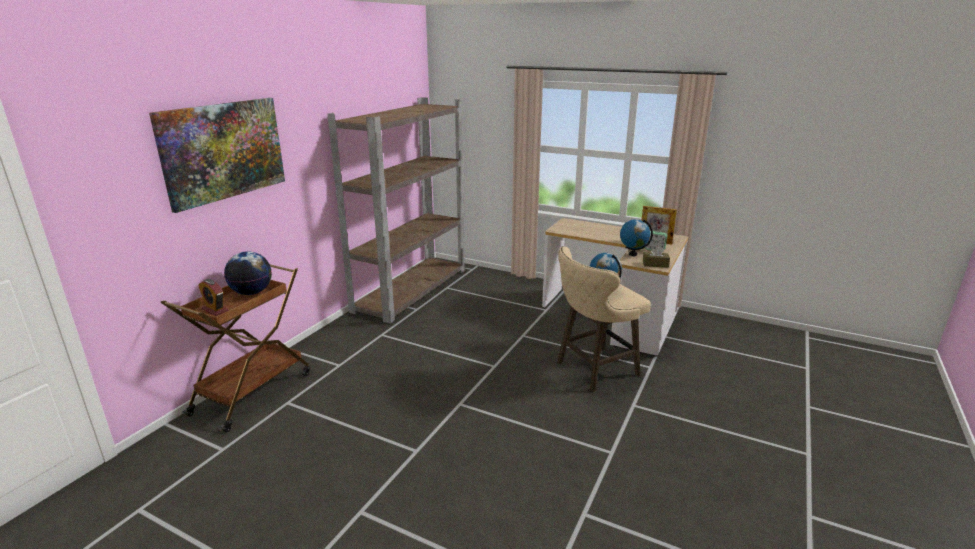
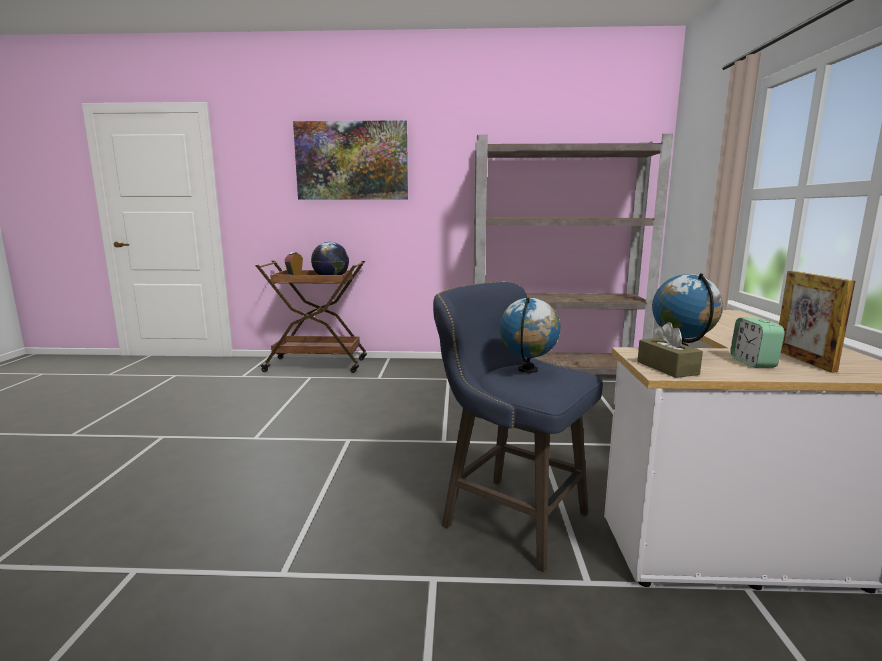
camera: 65 degrees right, 10 degrees down
beige stool [557,246,651,392] -> blue stool [433,281,603,572]

